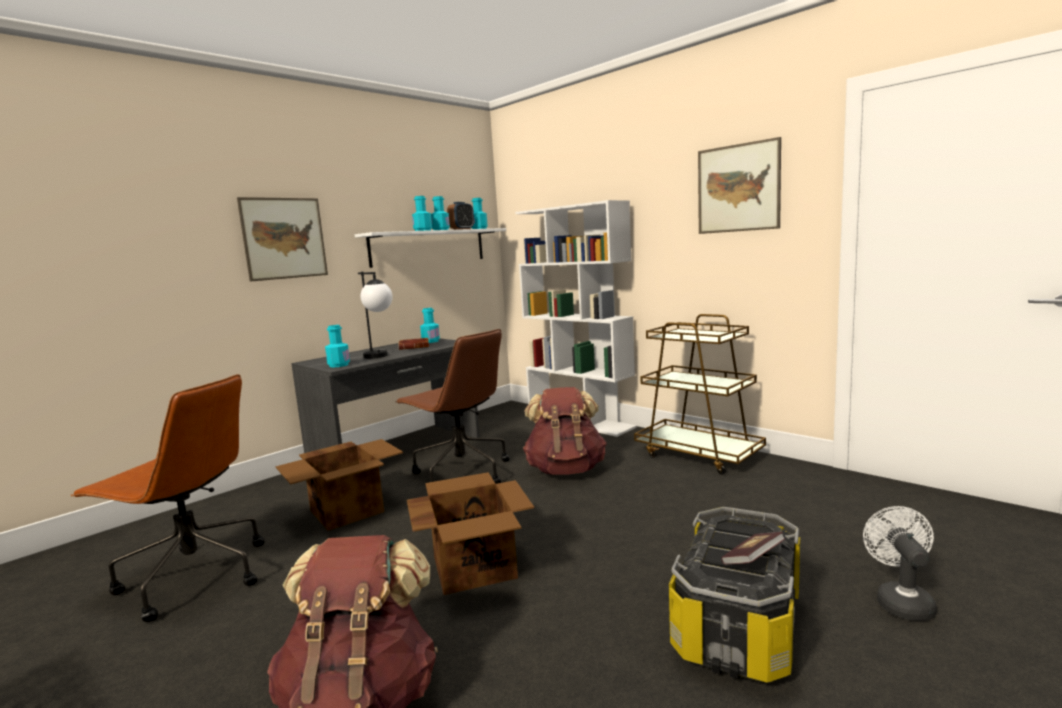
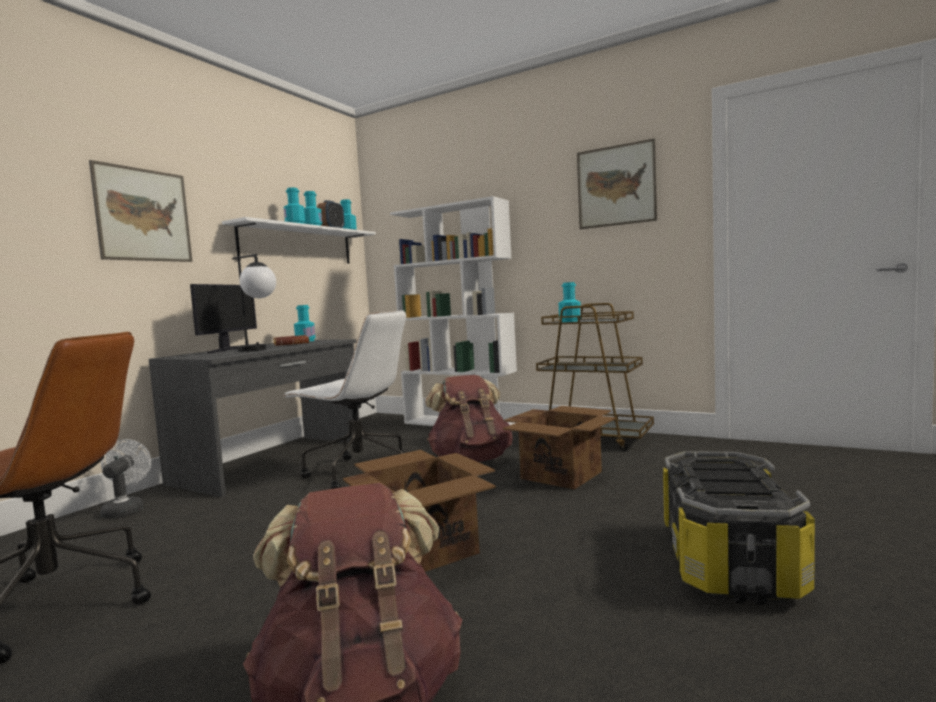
camera: 15 degrees left, 5 degrees down
cardboard box [276,439,403,531] -> cardboard box moved to [503,406,616,490]
turquoise bottle [325,325,350,367] -> turquoise bottle moved to [559,282,581,322]
brown office chair [395,329,510,484] -> white office chair [284,310,406,489]
book [721,532,786,565] -> none
white fan [863,506,937,621] -> white fan moved to [100,439,151,518]
none -> monitor [190,284,257,353]

